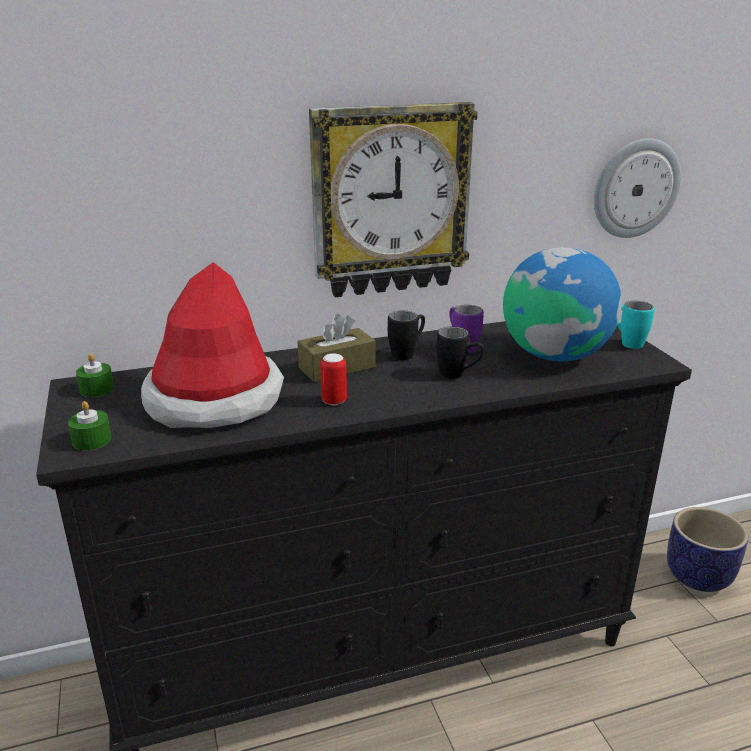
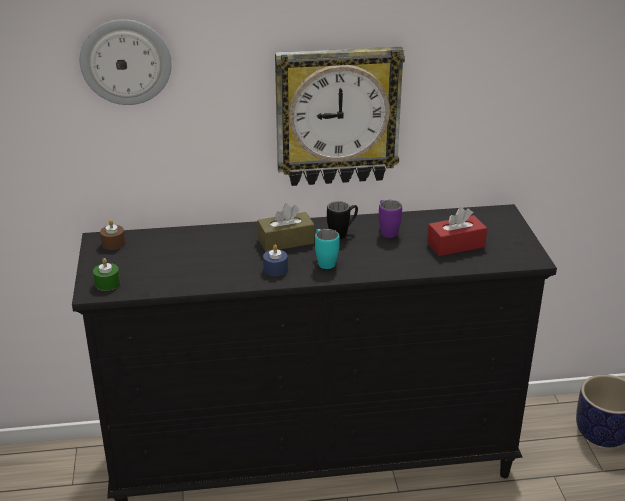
camera: 10 degrees right, 5 degrees up
green candle [76,353,114,397] -> brown candle [100,220,125,250]
hat [141,262,284,428] -> none
can [320,353,347,405] -> blue candle [263,244,288,276]
black mug [436,327,484,379] -> none
globe [503,247,622,361] -> red tissue box [427,207,487,256]
wall clock [594,138,681,238] -> wall clock moved to [80,19,172,105]
turquoise mug [617,301,654,349] -> turquoise mug moved to [315,229,340,269]

